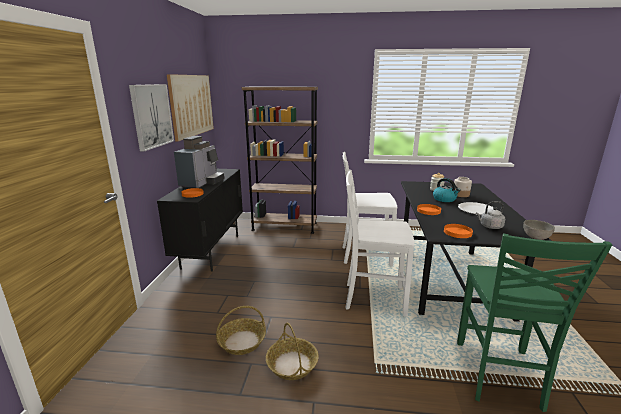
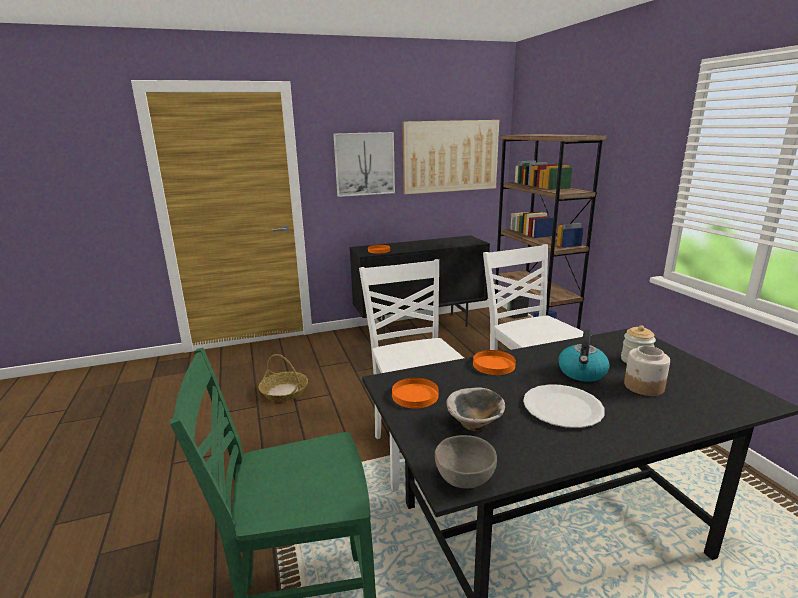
camera: 65 degrees right, 0 degrees up
coffee machine [174,136,225,188] -> none
basket [266,322,319,380] -> none
grey kettle [476,201,505,229] -> bowl [447,387,505,432]

